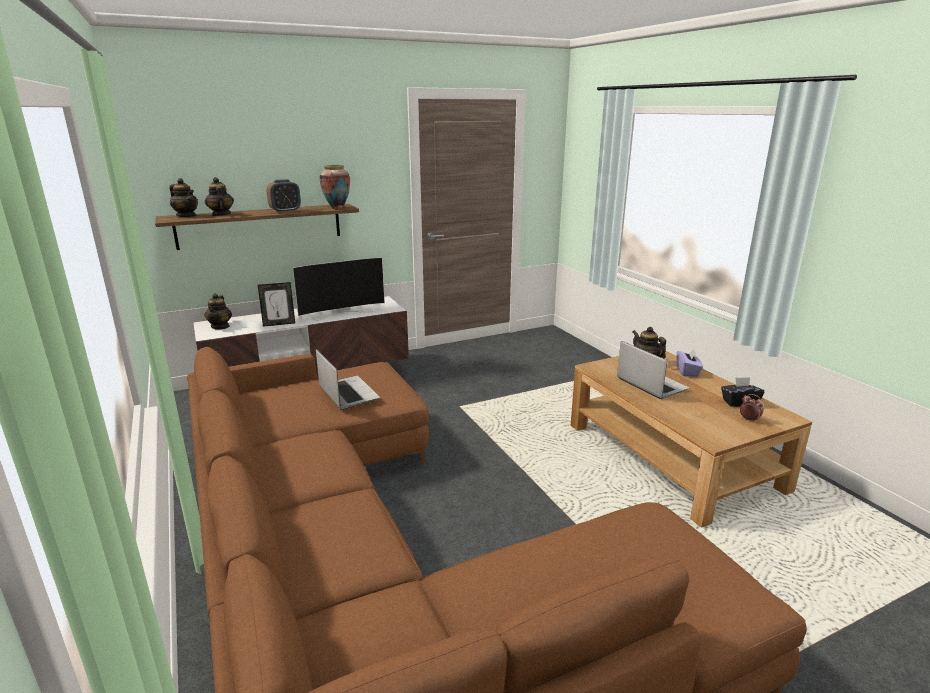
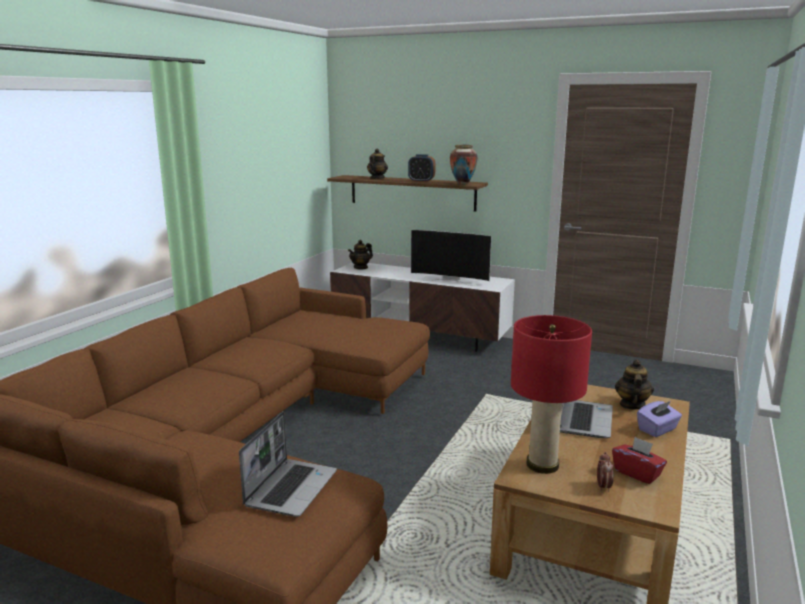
camera: 50 degrees right, 5 degrees down
teapot [169,178,198,217] -> none
picture frame [258,282,295,327] -> none
laptop [316,349,380,409] -> laptop moved to [239,411,337,517]
black tissue box [721,377,764,407] -> red tissue box [612,437,667,484]
none -> red table lamp [511,315,592,474]

